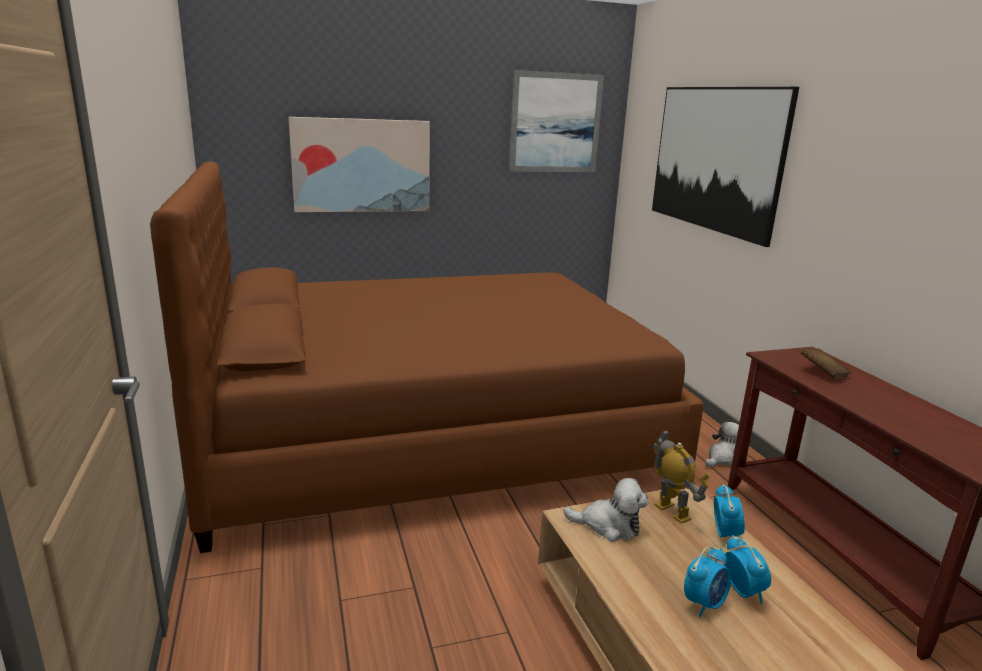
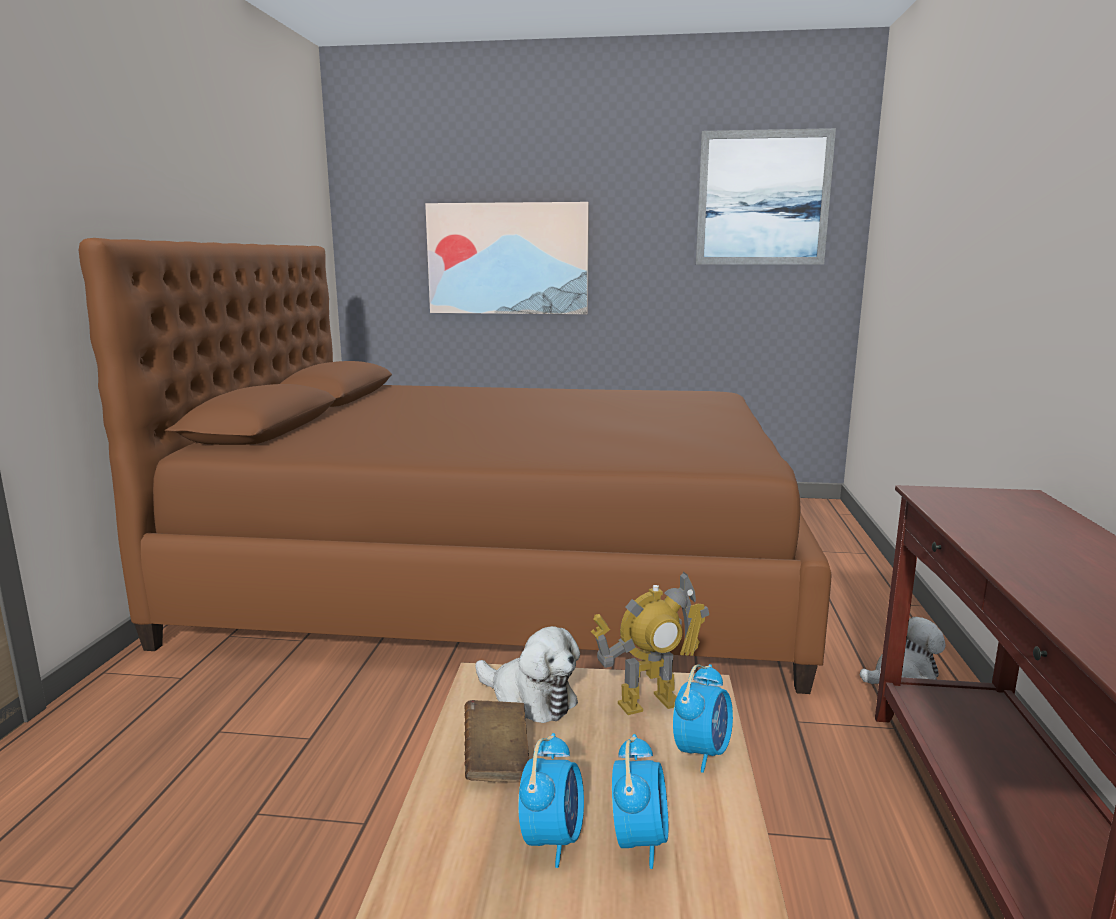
camera: 25 degrees right, 5 degrees down
picture [652,87,799,247] -> none
toy robot [653,430,711,524] -> toy robot turned 75 degrees clockwise [591,571,709,715]
alarm clock [684,547,731,617] -> alarm clock turned 60 degrees counterclockwise [518,733,584,868]
brown book [801,348,851,379] -> brown book moved to [464,700,529,782]

